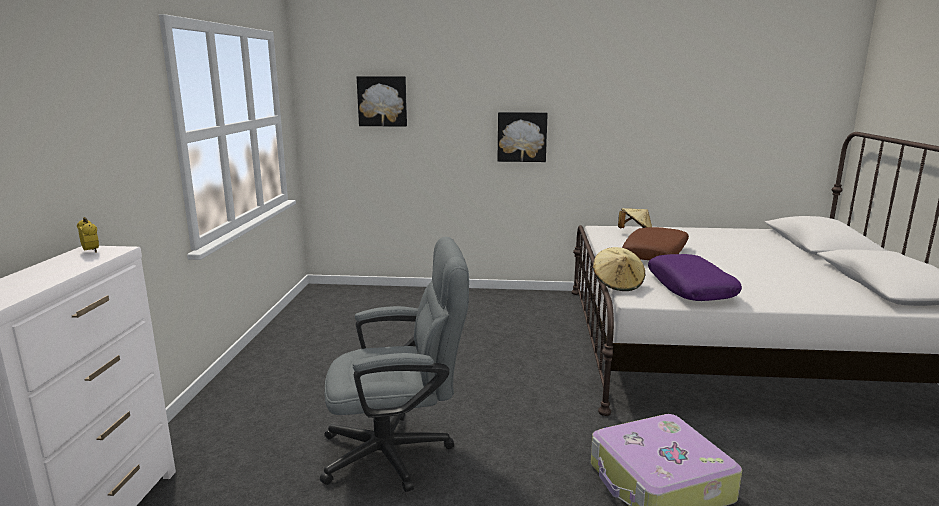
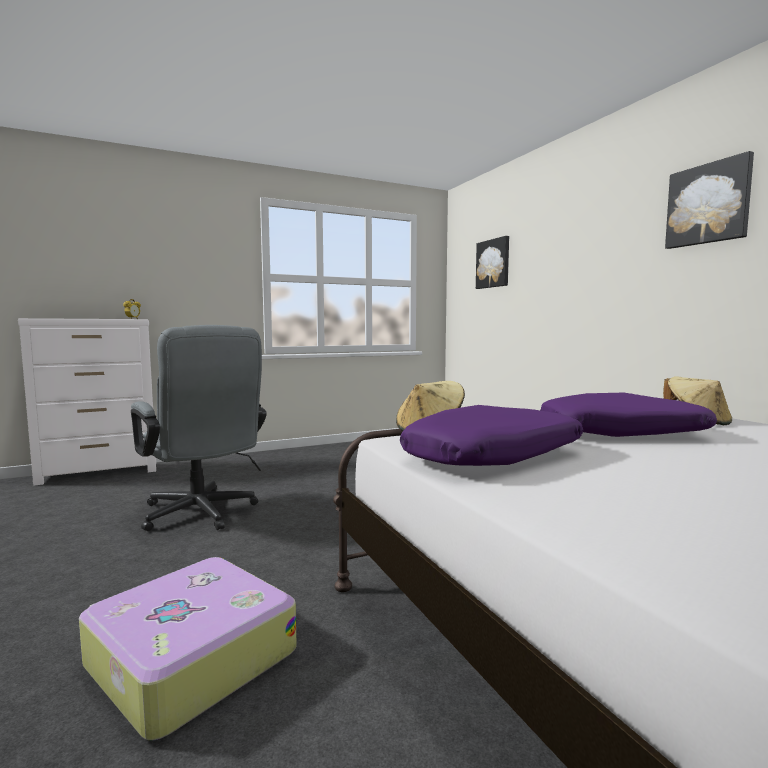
camera: 60 degrees right, 10 degrees down
picture [497,112,548,162] -> picture moved to [665,151,754,249]
brown pillow [622,227,689,260] -> purple pillow [540,393,717,437]

